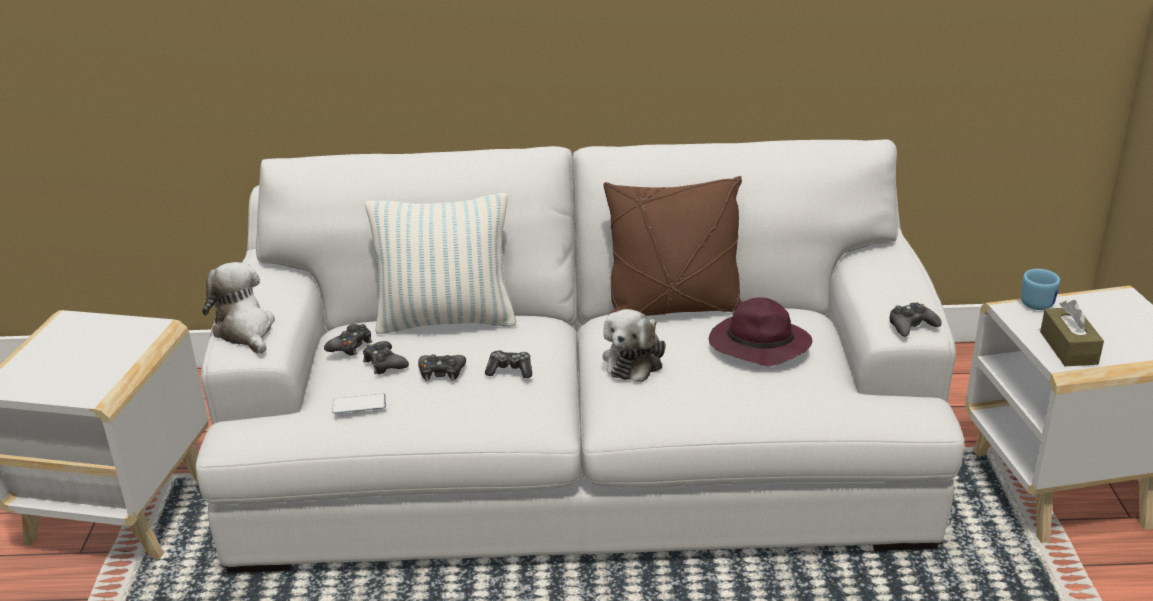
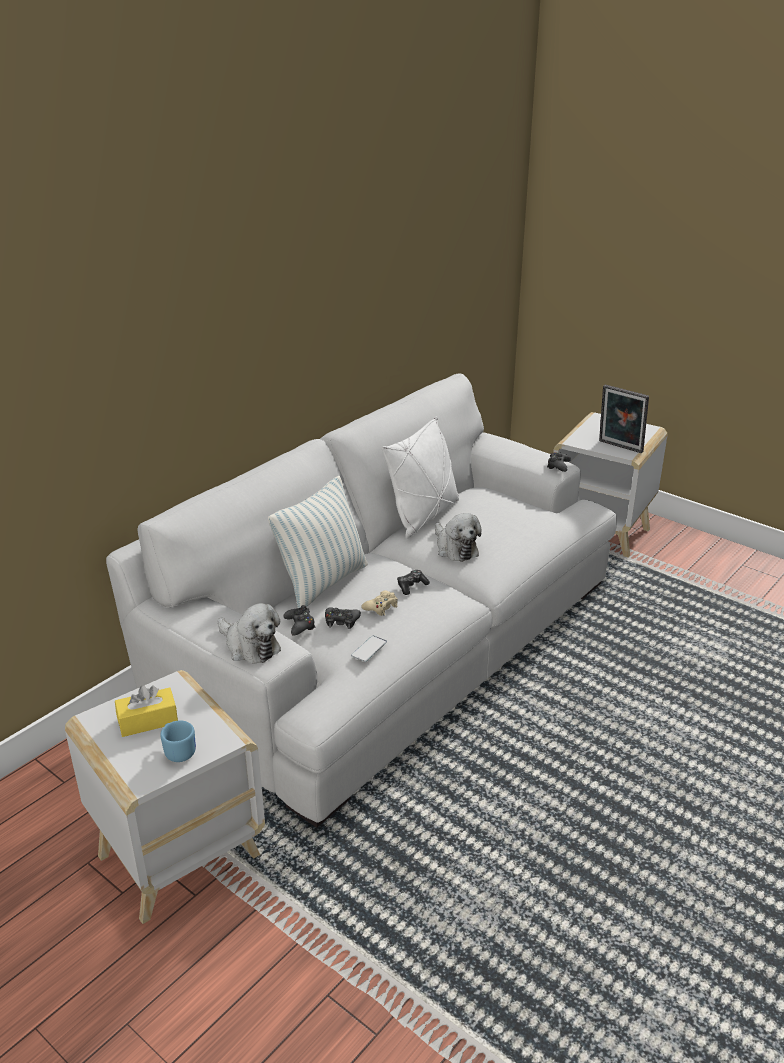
camera: 50 degrees left, 0 degrees up
plush toy [202,262,275,354] -> plush toy turned 150 degrees counterclockwise [218,603,281,664]
black game controller [418,354,466,381] -> beige game controller [361,590,398,616]
brown pillow [604,176,743,316] -> white pillow [382,417,459,539]
purple hat [709,298,812,367] -> none
blue mug [1021,269,1060,310] -> blue mug moved to [160,721,196,762]
brown tissue box [1040,300,1104,366] -> picture frame [599,385,649,453]
none -> yellow tissue box [115,685,178,737]

